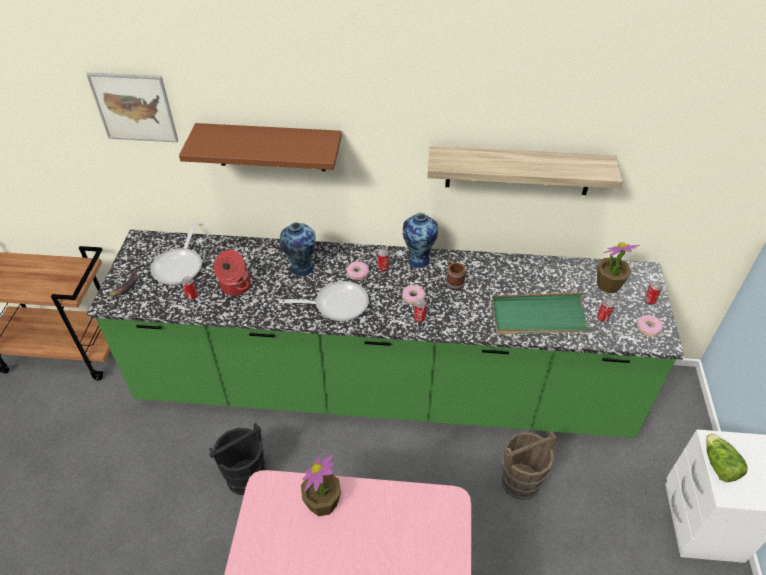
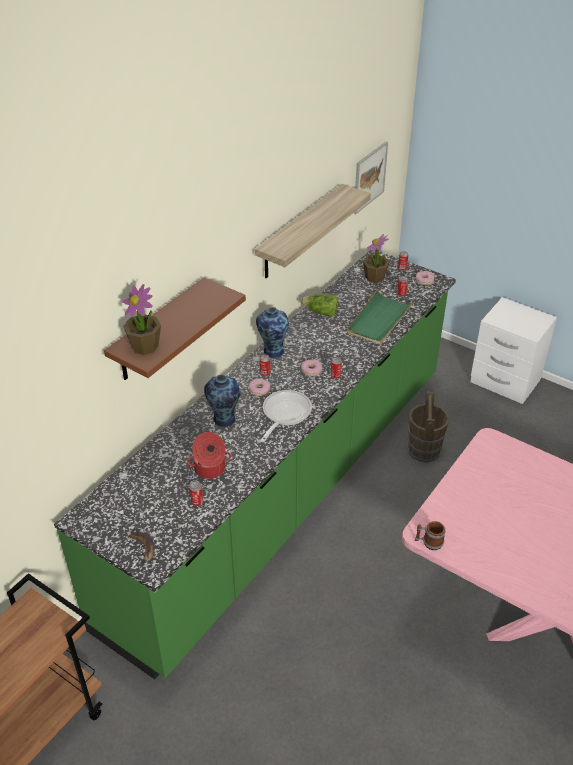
camera: 60 degrees left, 5 degrees down
picture [86,72,178,142] -> picture moved to [354,142,388,214]
frying pan [151,222,202,285] -> none
black bucket [209,423,265,495] -> none
potted plant [301,455,341,516] -> potted plant moved to [122,284,161,355]
mug [446,257,466,290] -> mug moved to [414,521,446,550]
lettuce [706,433,747,482] -> lettuce moved to [301,294,339,317]

